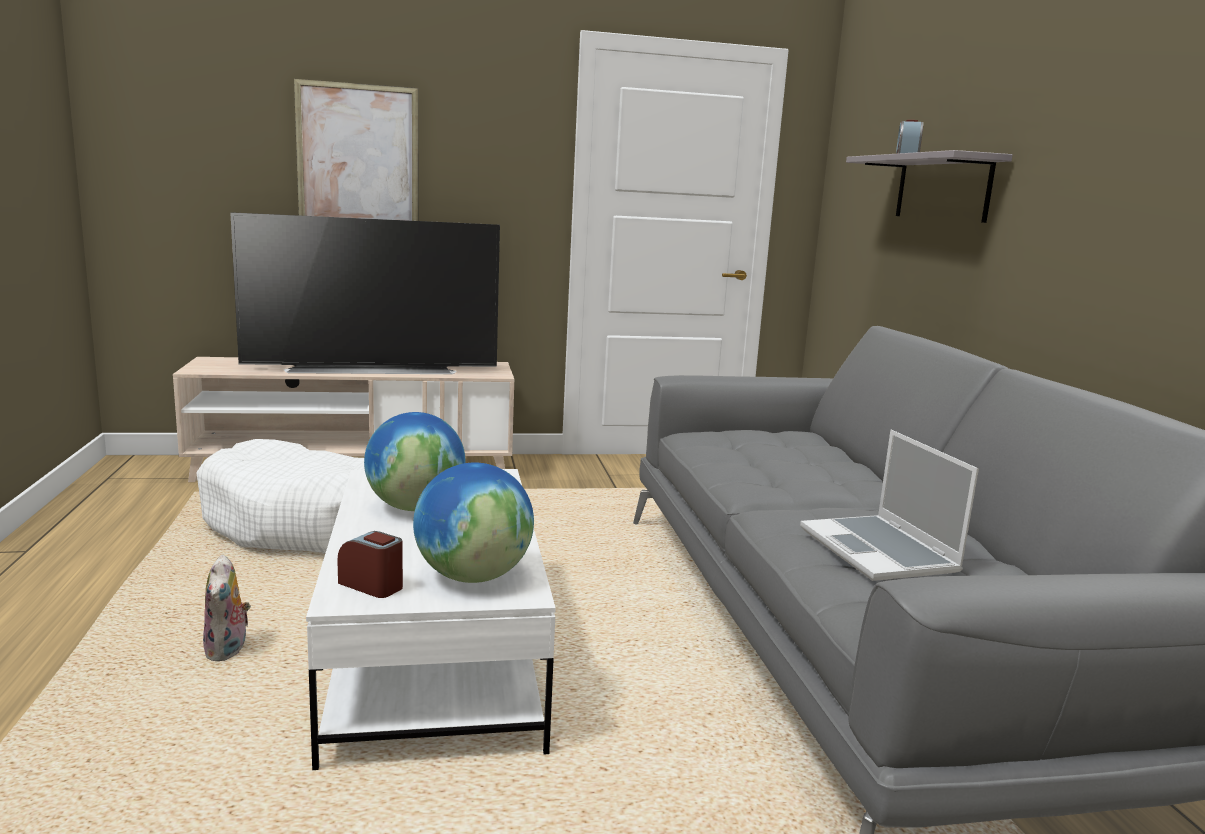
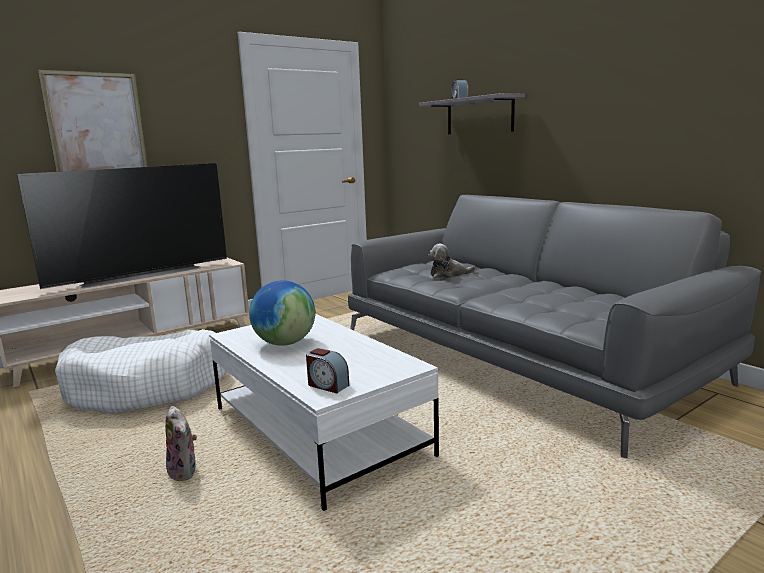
camera: 25 degrees left, 0 degrees up
alarm clock [337,531,403,598] -> alarm clock turned 150 degrees counterclockwise [306,348,349,393]
globe [413,462,534,583] -> none
laptop [800,430,979,581] -> none
none -> plush toy [428,244,476,278]

